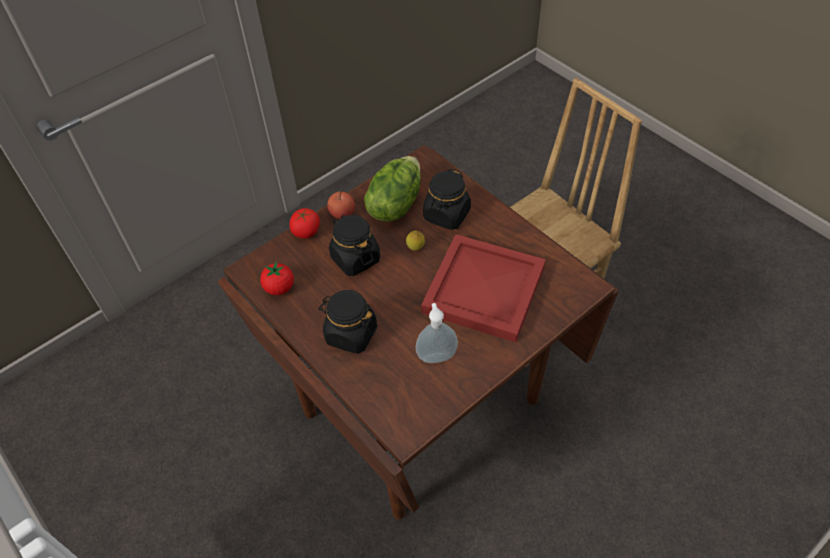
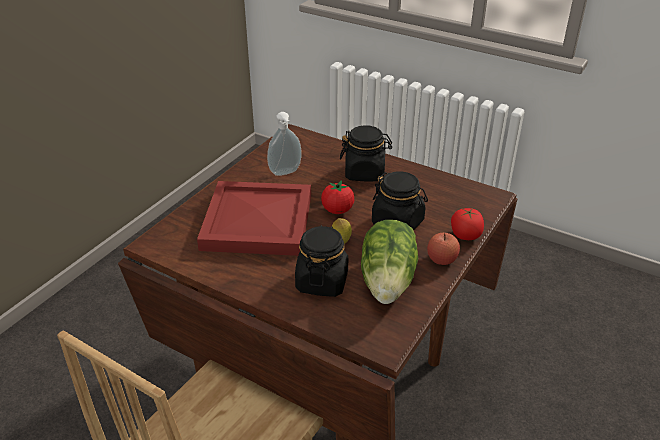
camera: 160 degrees right, 15 degrees down
tomato [260,262,294,295] -> tomato moved to [321,180,354,214]

